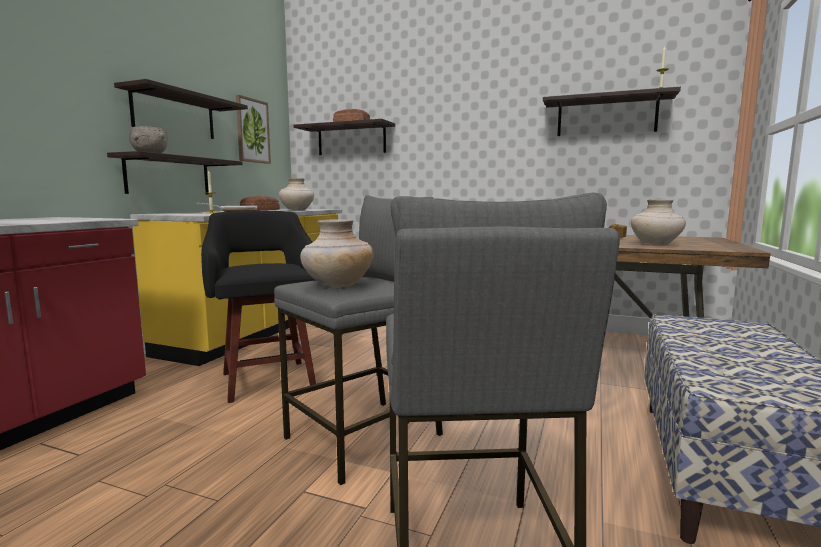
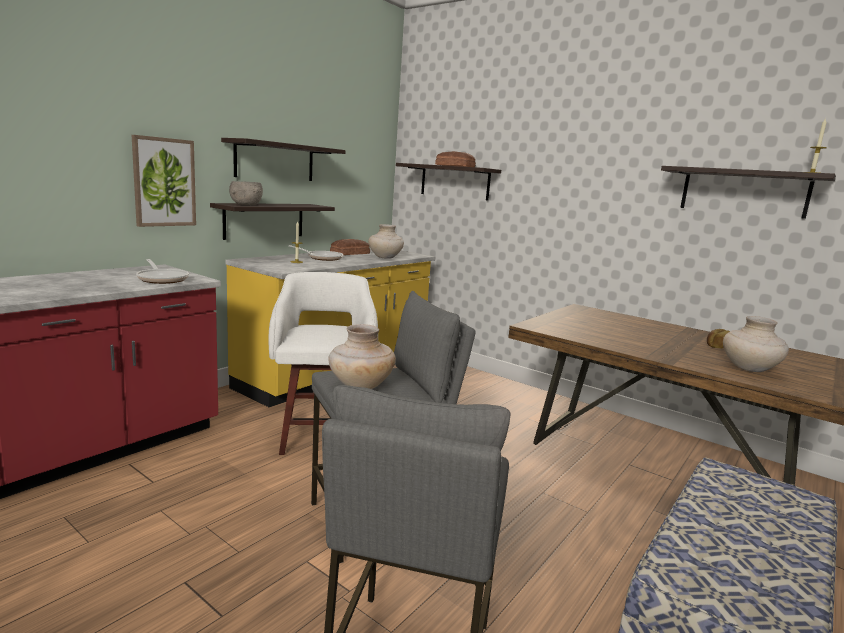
camera: 15 degrees right, 5 degrees up
black stool [201,211,316,403] -> white stool [268,272,378,455]
picture [236,95,271,164] -> picture moved to [132,135,196,227]
none -> frying pan [136,259,189,284]

